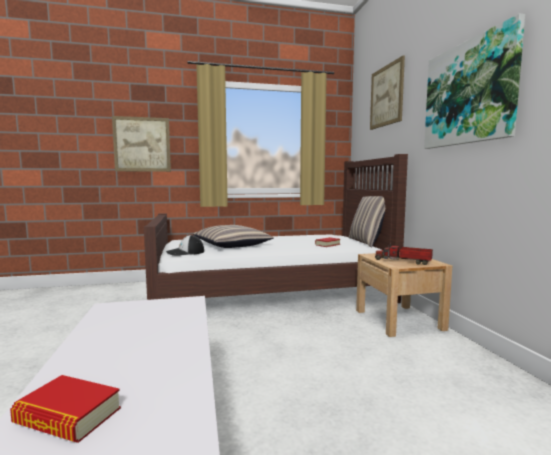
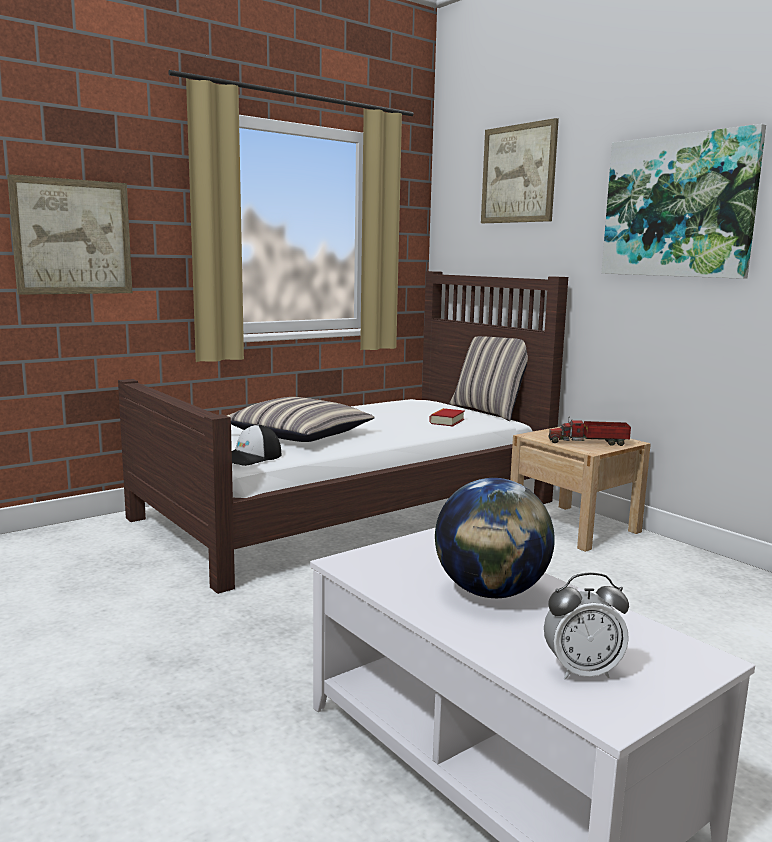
camera: 25 degrees left, 5 degrees up
book [10,375,121,443] -> alarm clock [544,572,629,680]
none -> globe [435,478,555,598]

